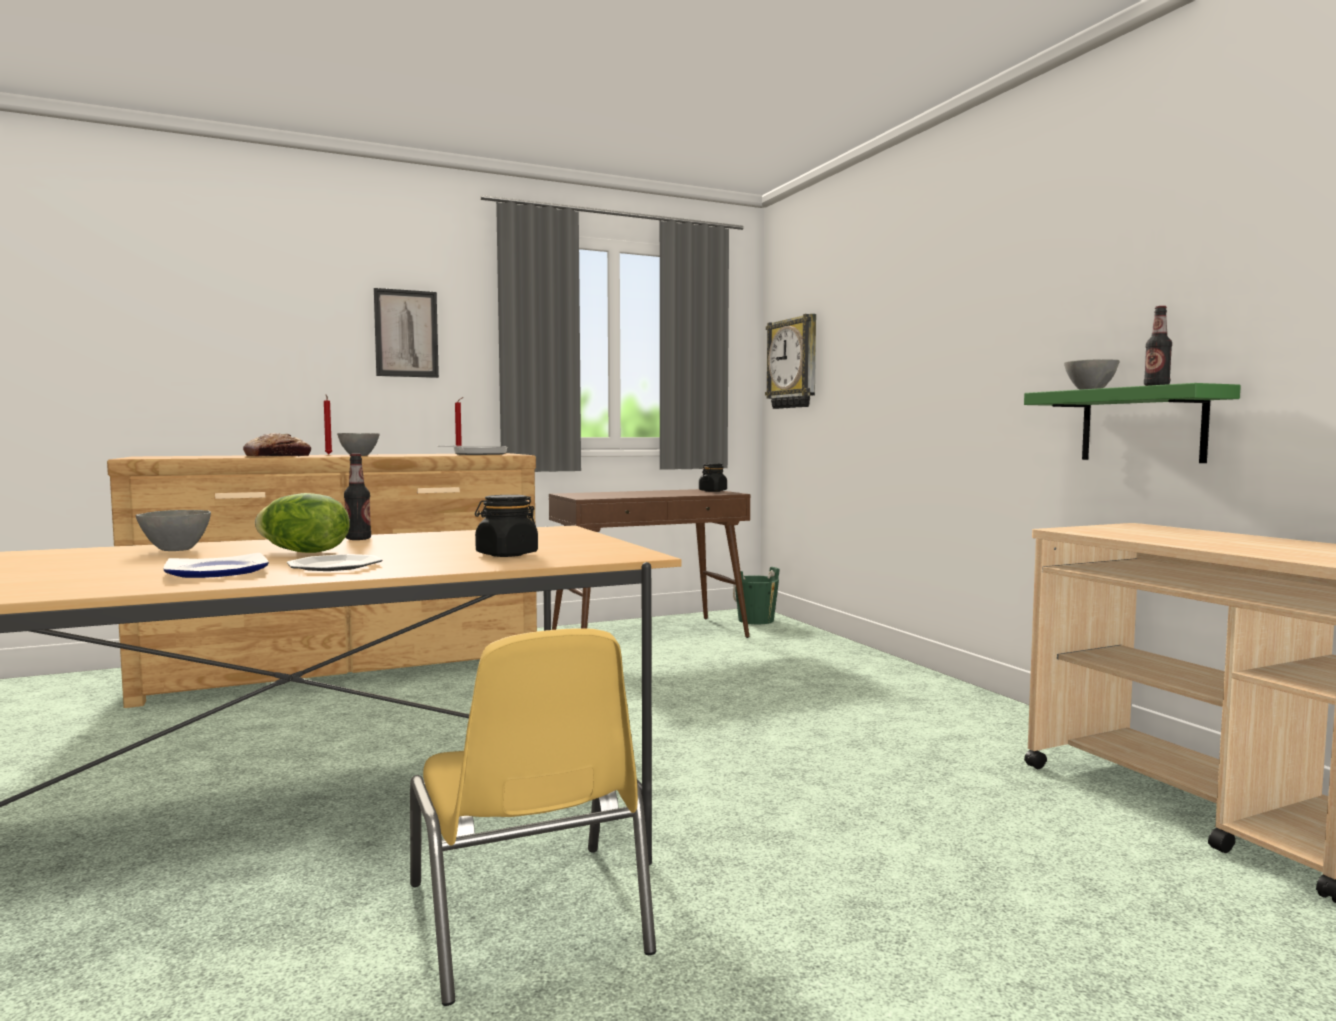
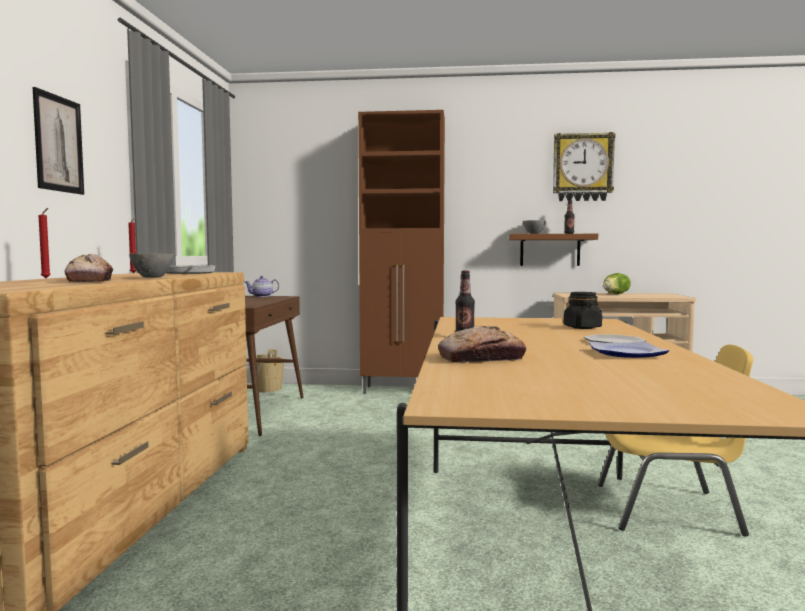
camera: 60 degrees left, 0 degrees up
grey bowl [136,510,211,551] -> bread [438,326,526,363]
lettuce [255,493,350,553] -> lettuce moved to [603,273,631,294]
black jar [699,463,727,492] -> teapot [245,276,279,297]
green bucket [733,567,780,624] -> beige bucket [257,349,284,392]
wall clock [765,314,816,409] -> wall clock moved to [553,132,616,201]
green shelf [1024,383,1241,463] -> brown shelf [509,234,598,266]
none -> brown cabinet [358,110,445,394]

